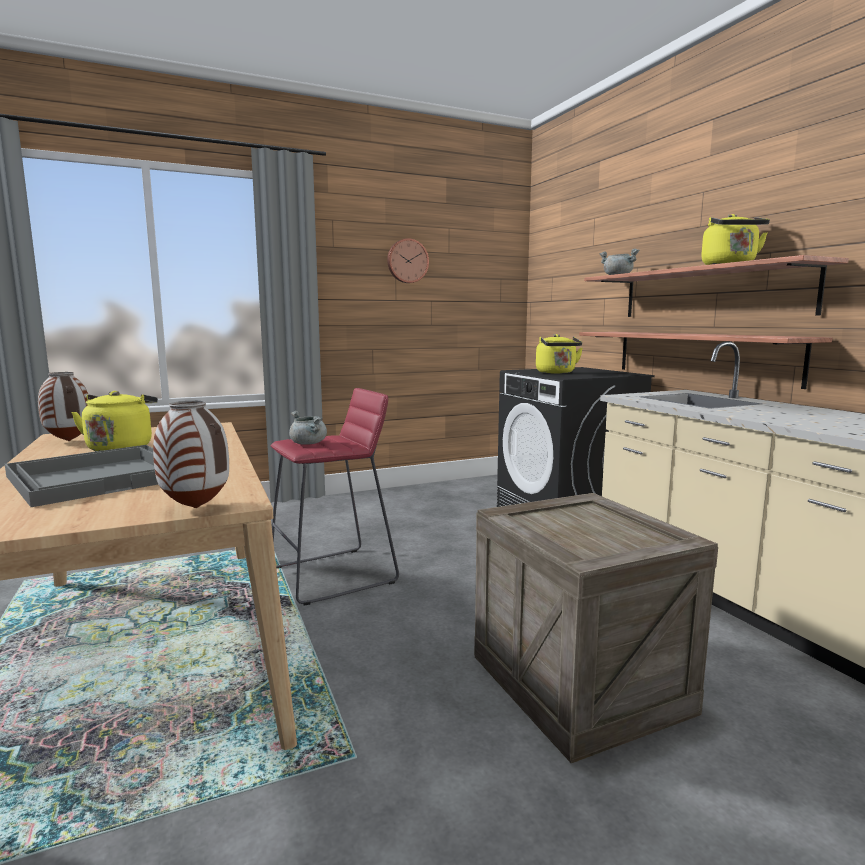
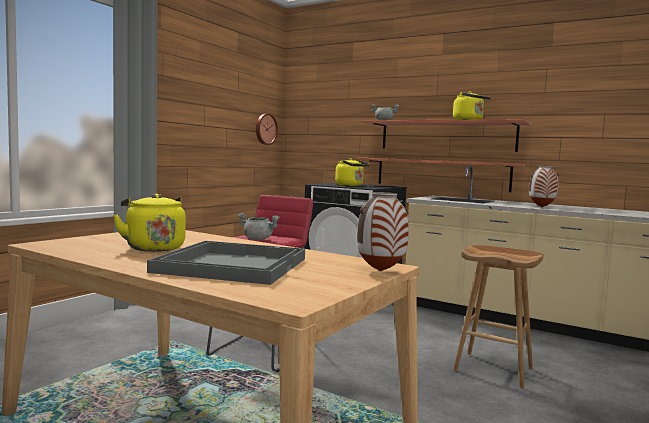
camera: 35 degrees left, 5 degrees down
vase [38,372,88,441] -> vase moved to [529,166,559,207]
wall clock [387,238,429,283] -> wall clock moved to [256,114,278,145]
crate [474,493,718,763] -> brown stool [453,245,543,388]

